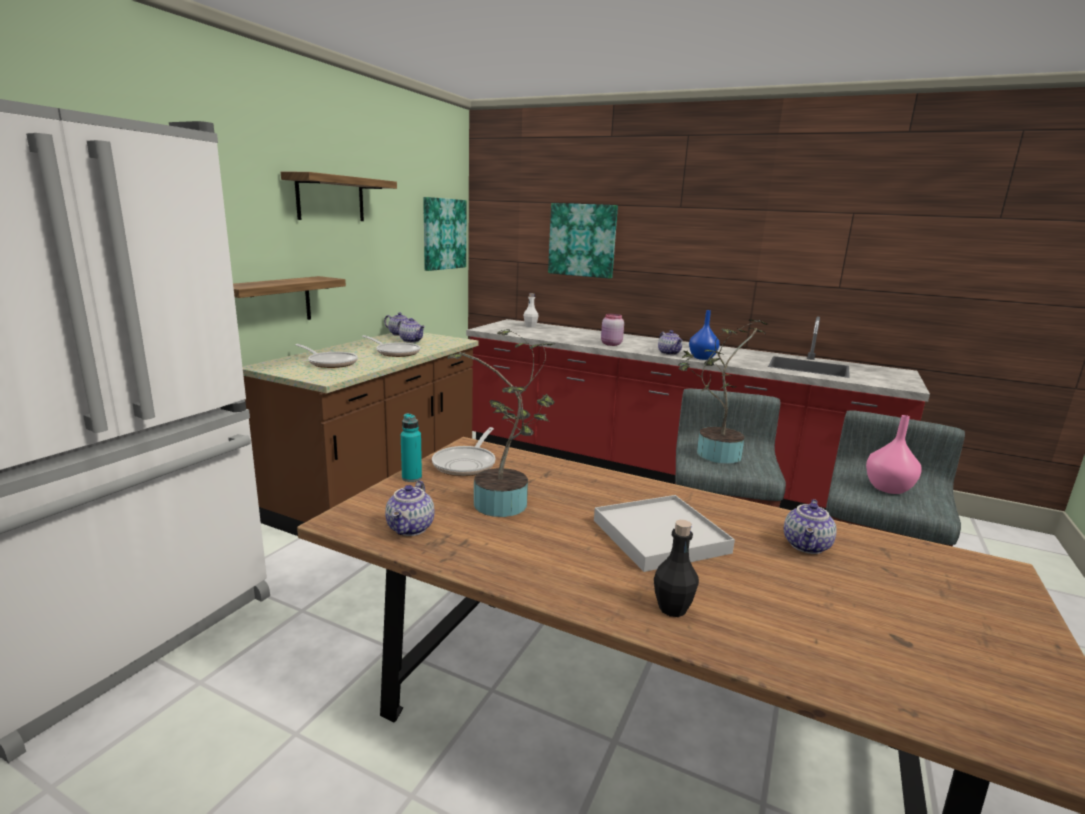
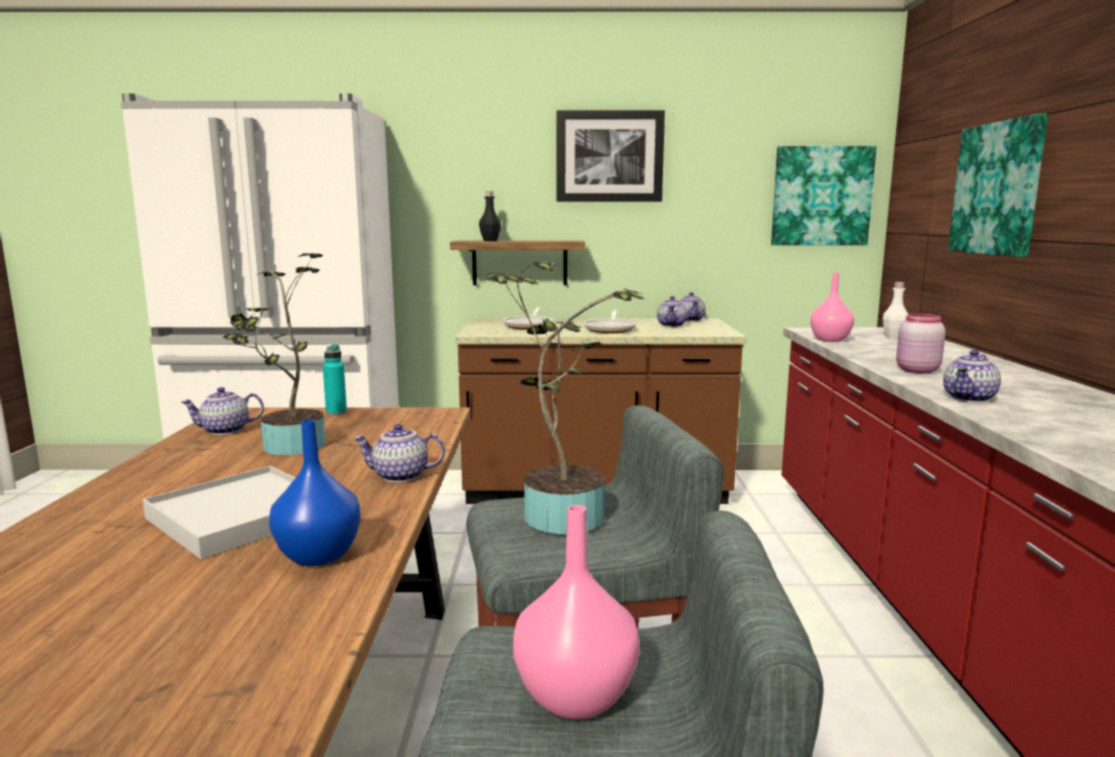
camera: 65 degrees right, 5 degrees down
shelf [281,171,397,221] -> picture [557,110,665,202]
frying pan [432,427,495,476] -> none
black bottle [654,520,699,617] -> black bottle moved to [479,191,501,241]
blue vase [689,310,720,360] -> blue vase moved to [269,420,361,566]
teapot [784,499,836,554] -> teapot moved to [353,424,445,483]
none -> pink vase [810,273,854,342]

